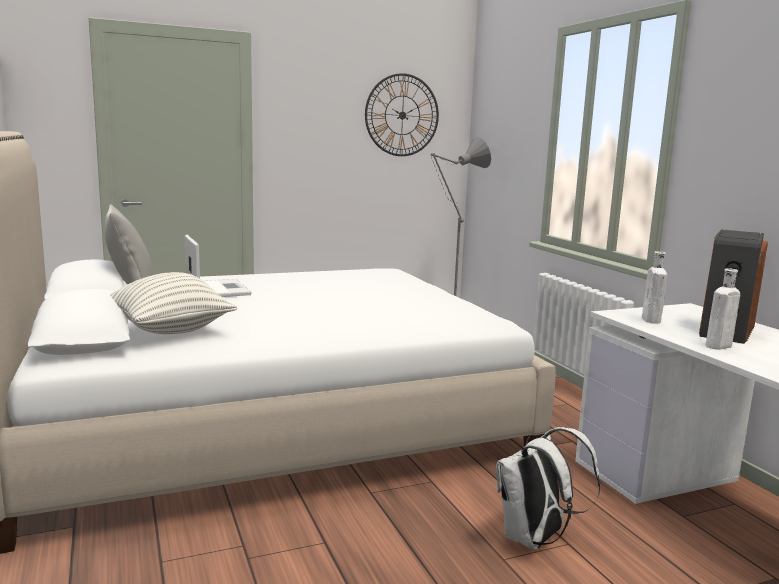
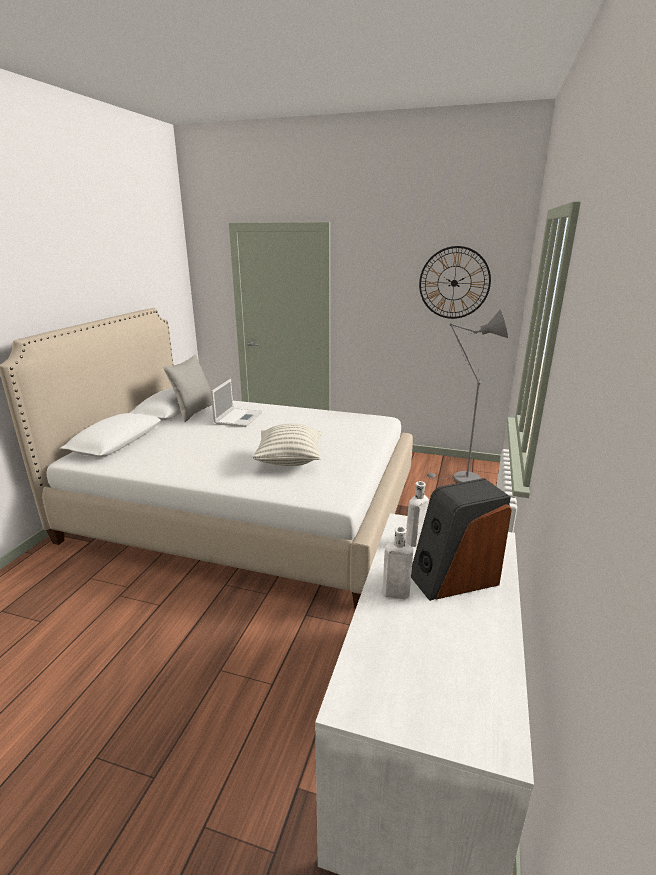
camera: 40 degrees right, 10 degrees up
pillow [110,272,237,334] -> pillow moved to [253,423,322,466]
white backpack [496,427,600,550] -> none

